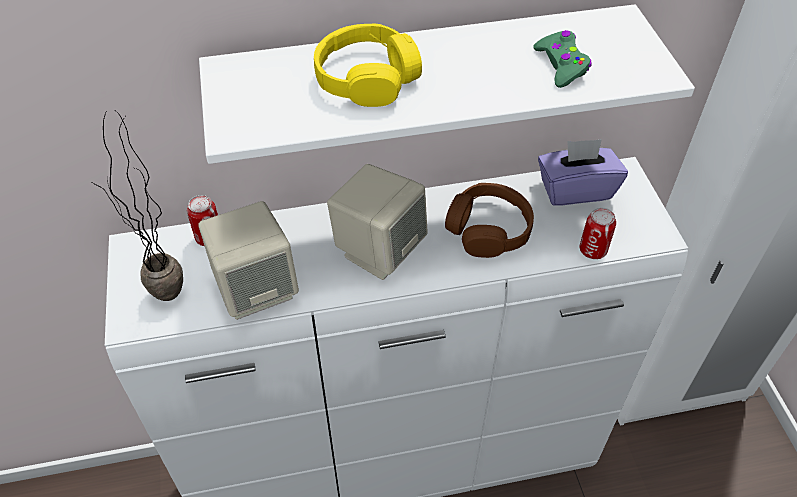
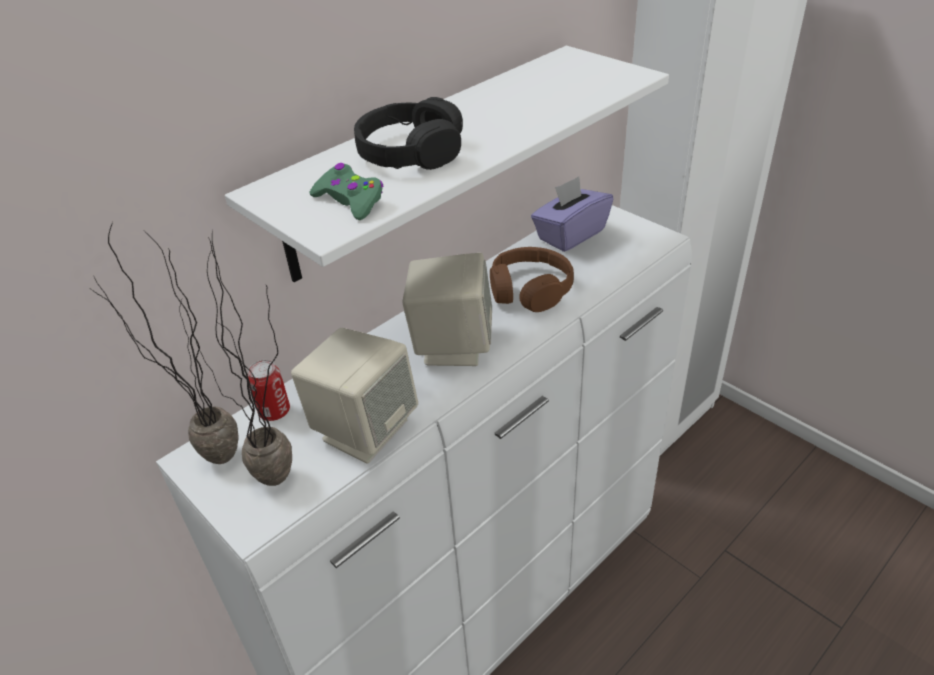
camera: 30 degrees left, 10 degrees down
yellow headphones [314,23,422,107] -> black headphones [354,97,463,170]
green game controller [533,30,591,88] -> green game controller moved to [310,163,384,220]
can [579,207,616,259] -> none
none -> potted plant [91,222,239,464]

